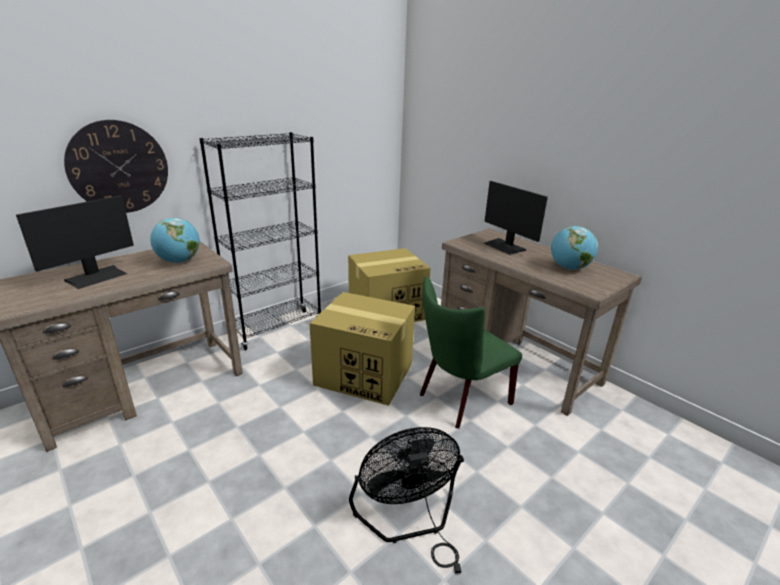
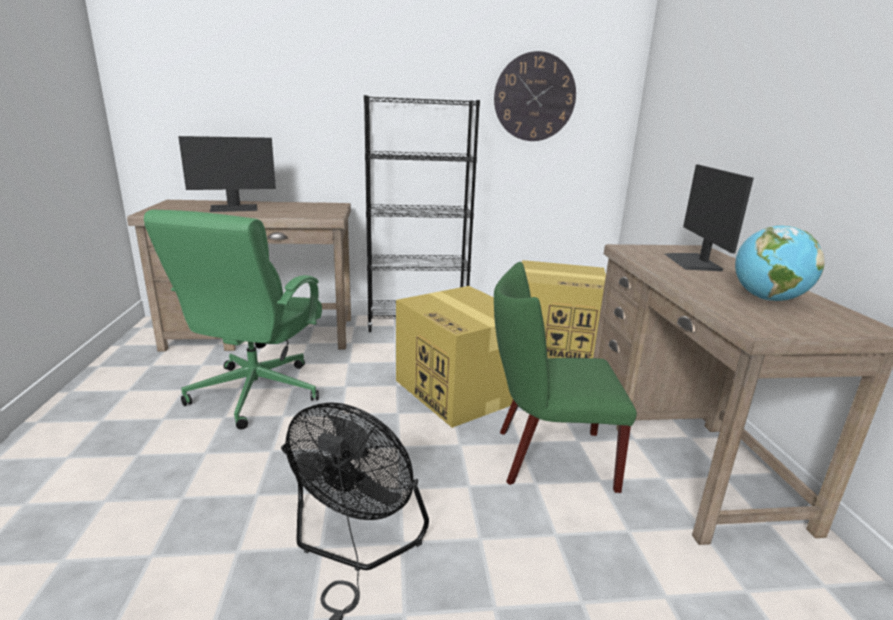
camera: 35 degrees right, 5 degrees down
wall clock [64,120,168,213] -> wall clock moved to [494,51,576,141]
globe [150,218,200,263] -> none
none -> green office chair [144,210,322,429]

